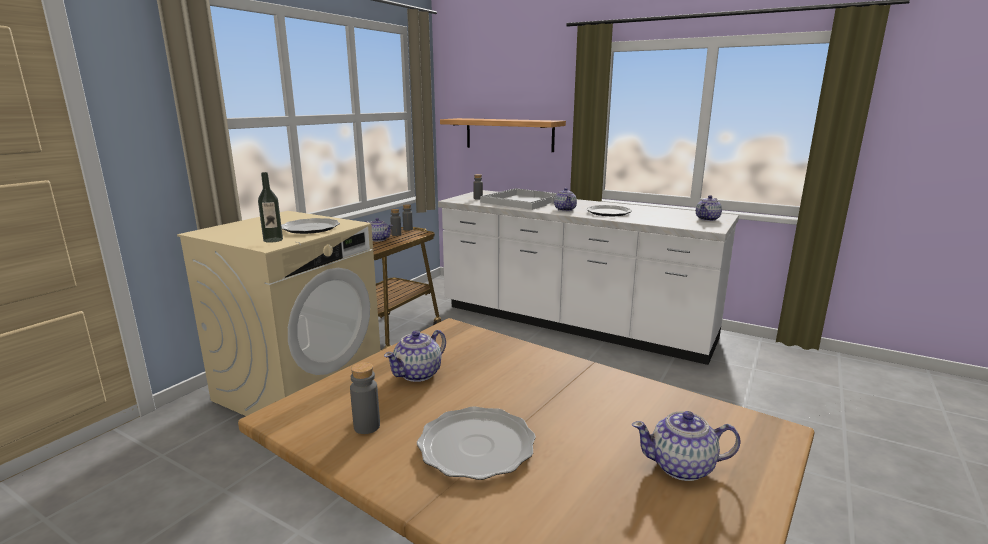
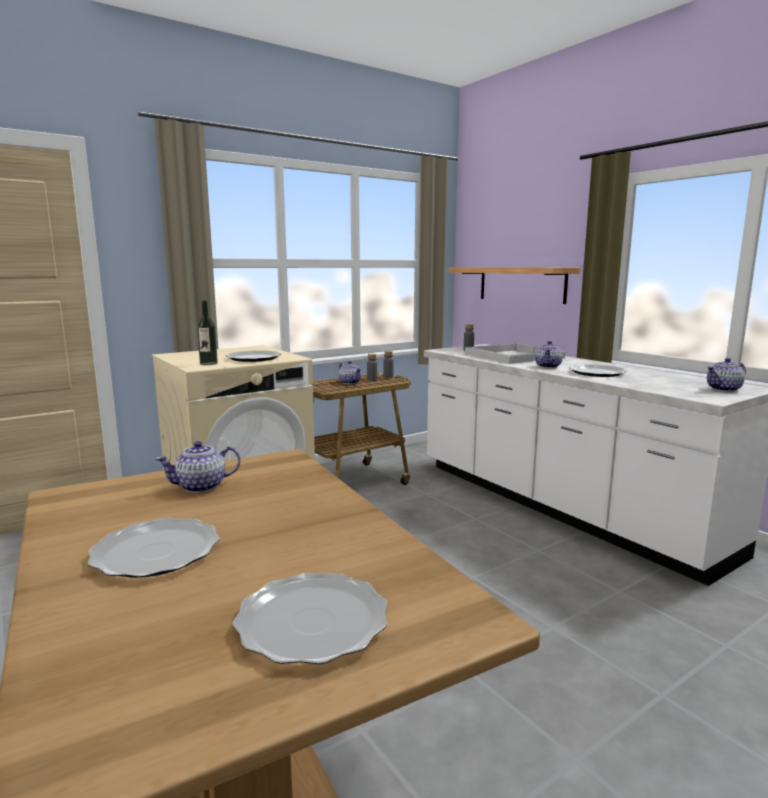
camera: 25 degrees right, 5 degrees down
grey bottle [350,362,380,434] -> none
teapot [632,411,741,481] -> plate [233,573,387,664]

